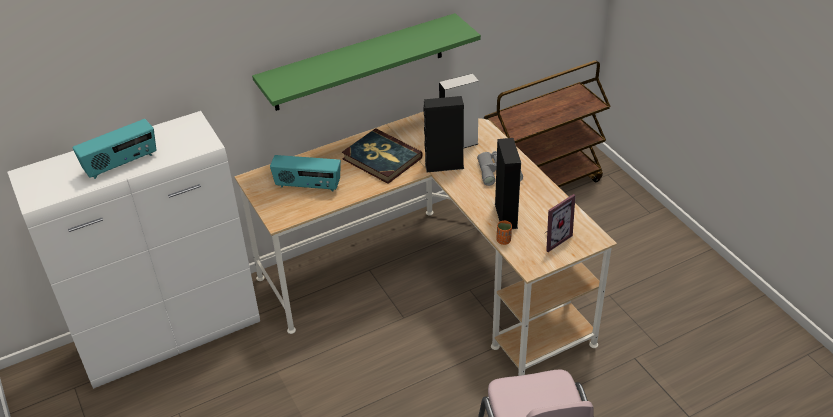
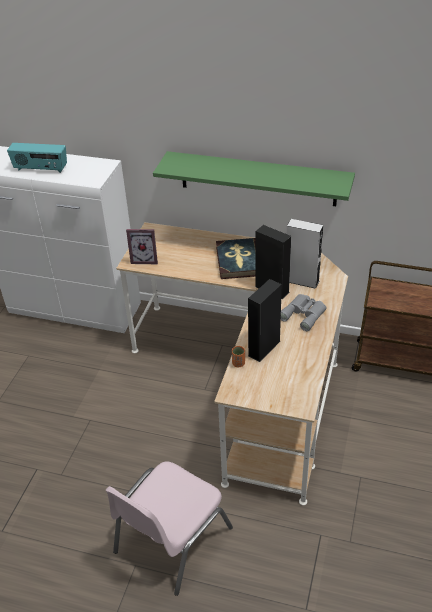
camera: 45 degrees right, 0 degrees up
radio [270,155,341,192] -> none
picture frame [546,194,576,252] -> picture frame moved to [126,229,158,264]

